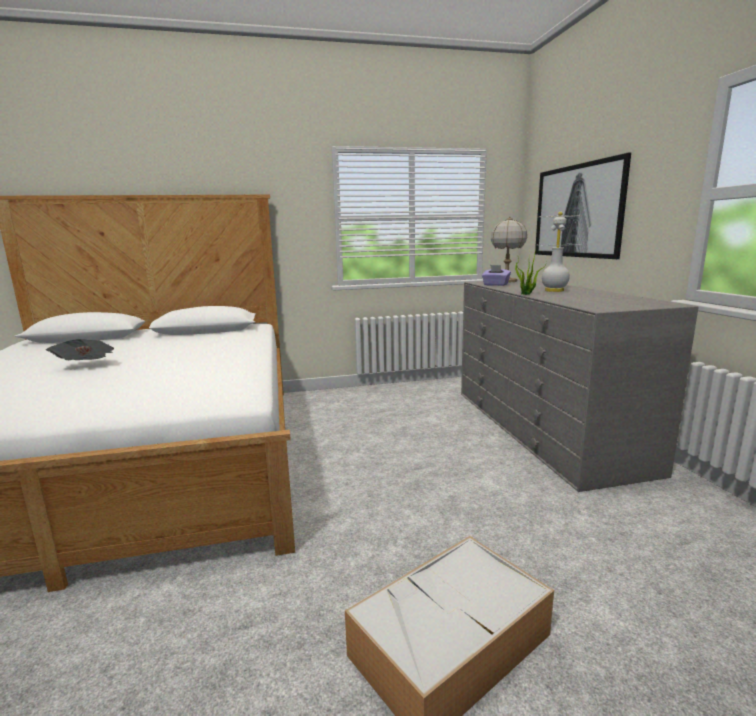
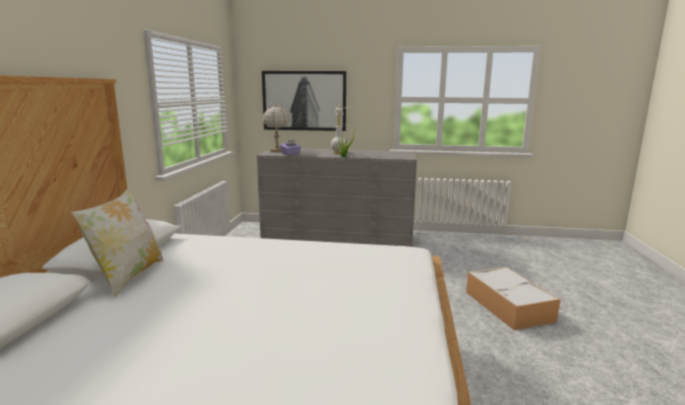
camera: 70 degrees left, 0 degrees up
newspaper [46,339,114,360] -> none
none -> pillow [71,188,163,298]

